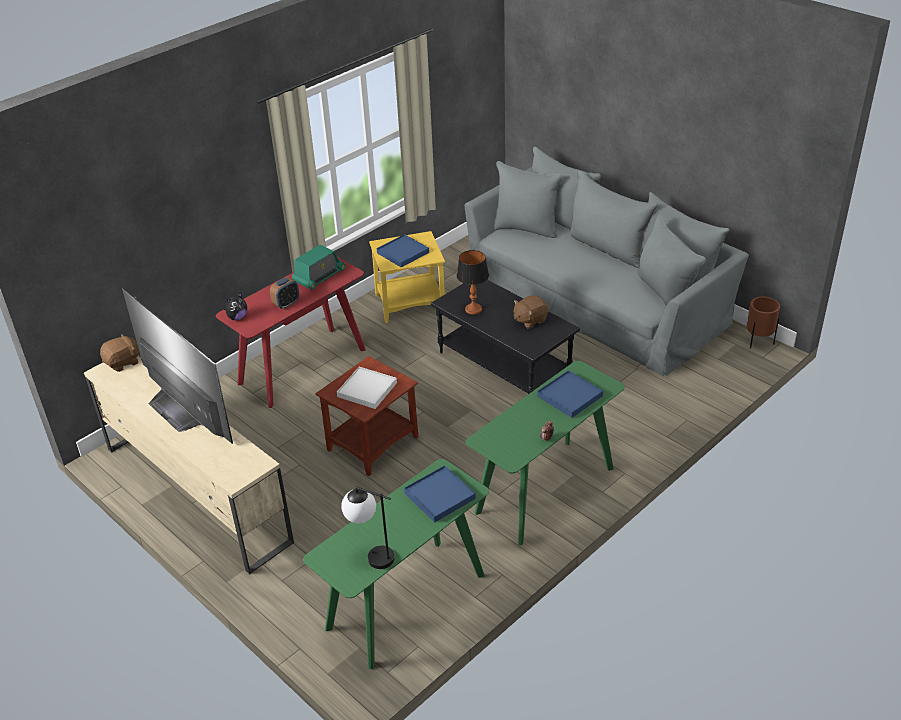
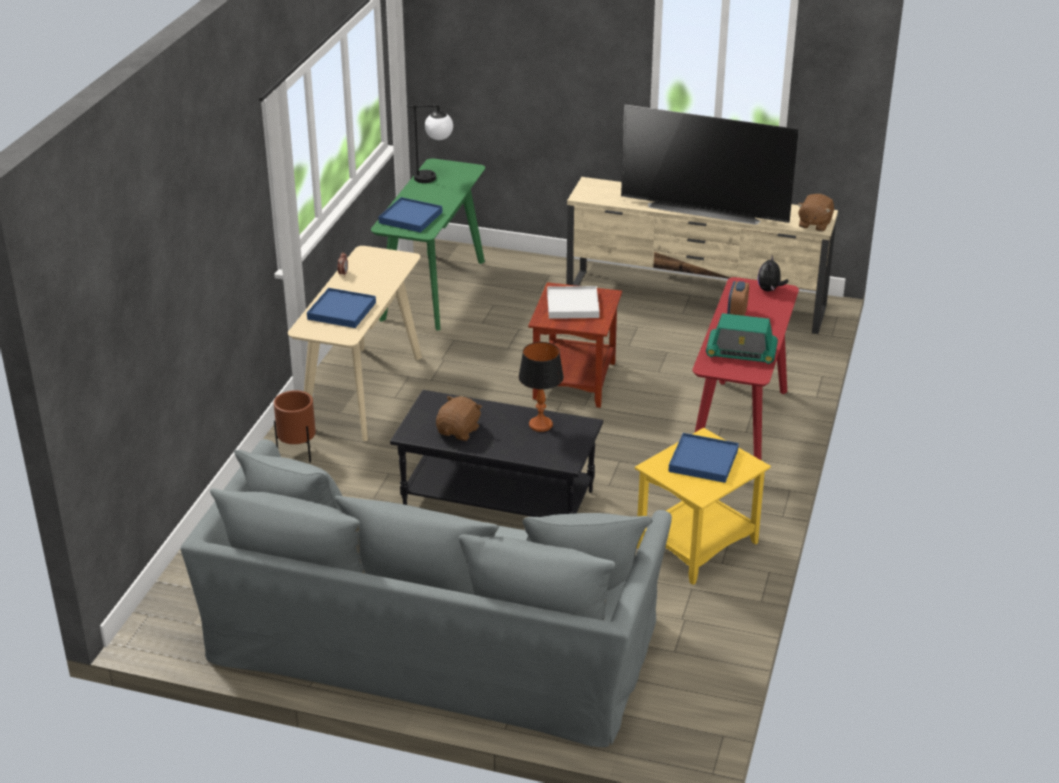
camera: 150 degrees right, 5 degrees down
radio [292,244,346,290] -> radio turned 90 degrees counterclockwise [706,313,778,364]
green console table [466,361,625,545] -> beige console table [288,246,422,441]
brown planter [746,297,780,349] -> brown planter moved to [274,390,316,463]

